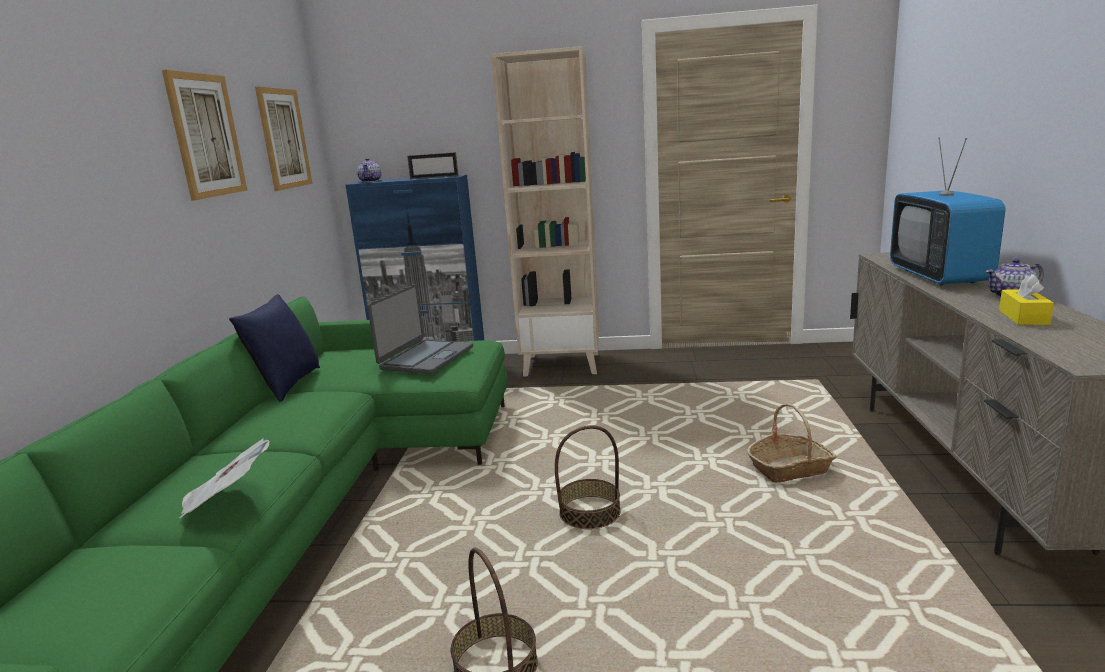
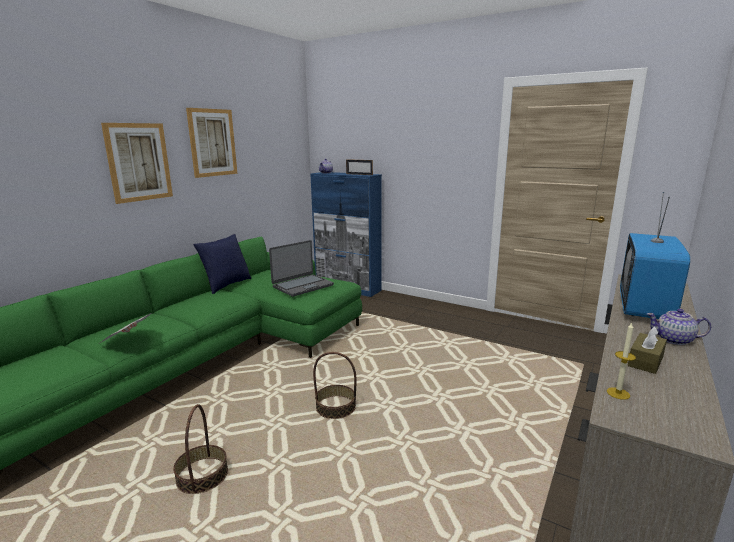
camera: 25 degrees right, 0 degrees up
picture [255,87,313,191] -> picture moved to [101,123,173,204]
beige bookcase [492,46,599,377] -> none
basket [747,403,837,483] -> none
yellow tissue box [999,274,1054,325] -> brown tissue box [628,326,667,374]
none -> candle [607,322,636,400]

